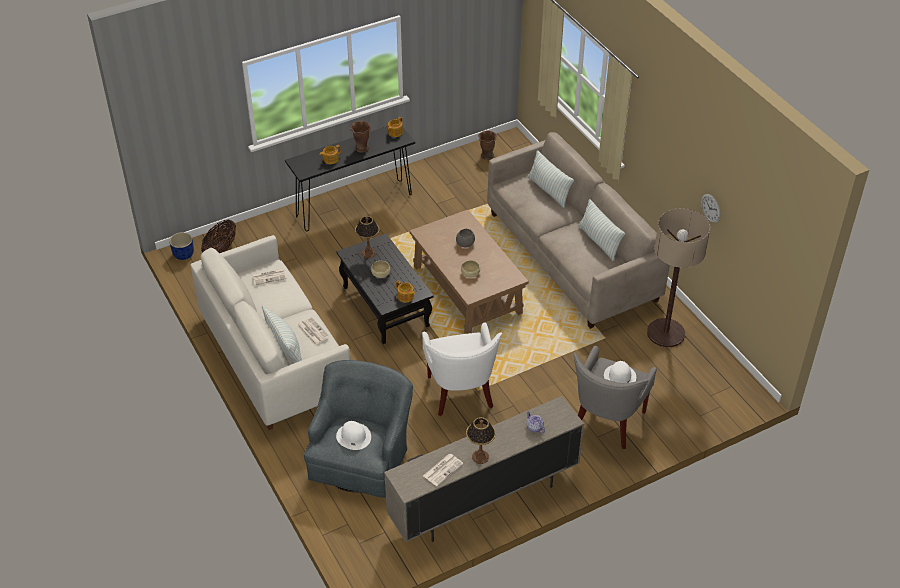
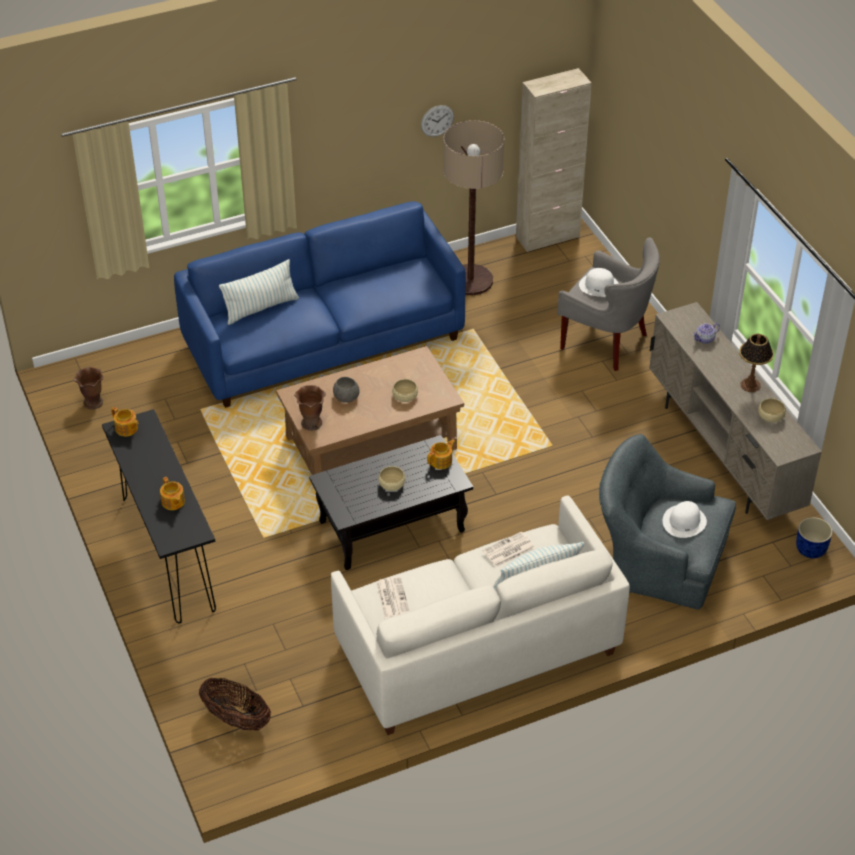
camera: 85 degrees left, 0 degrees up
blue planter [169,232,194,260] -> blue planter moved to [796,517,833,558]
brown vase [350,121,371,153] -> brown vase moved to [294,385,326,431]
table lamp [355,216,379,258] -> none
white armchair [422,322,502,416] -> none
newspaper [423,454,464,486] -> beige bowl [758,398,786,423]
beige sofa [487,132,670,329] -> blue sofa [174,201,466,408]
pillow [578,199,625,261] -> none
none -> beige cabinet [516,68,592,252]

